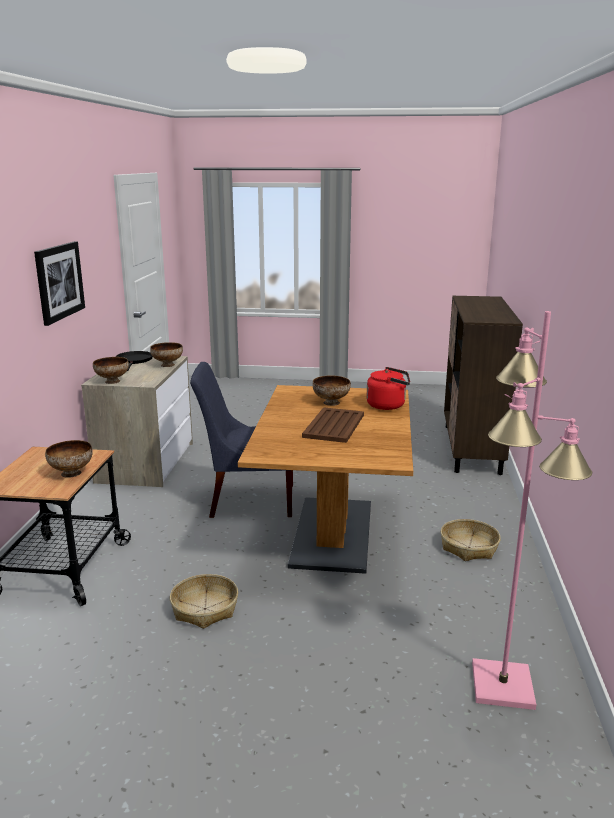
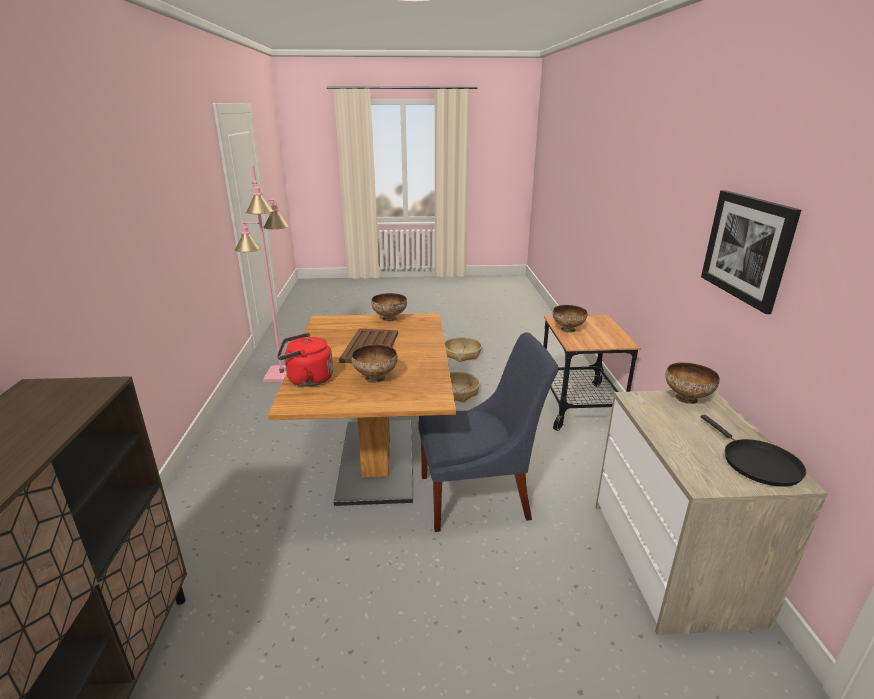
camera: 170 degrees right, 5 degrees up
bowl [150,342,183,367] -> bowl moved to [371,293,407,322]
basket [441,519,501,561] -> basket moved to [445,337,482,362]

